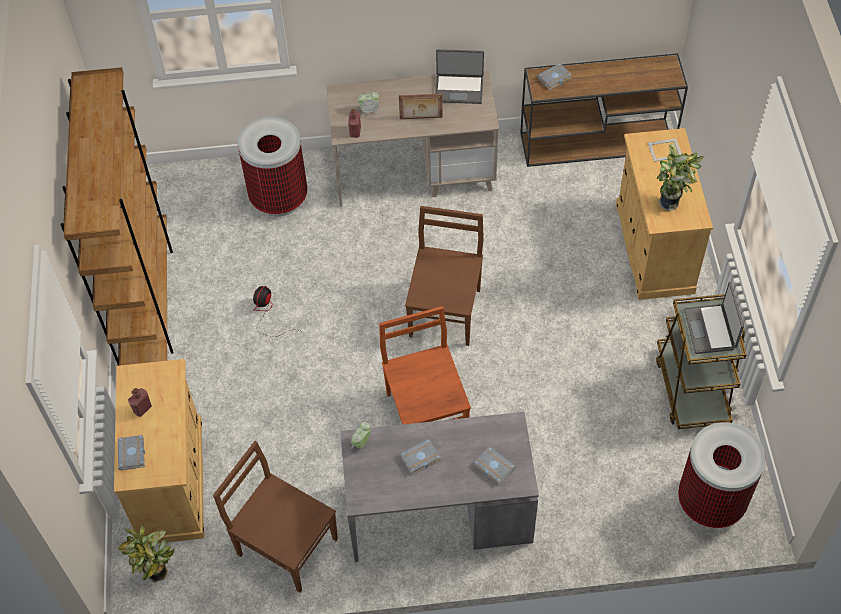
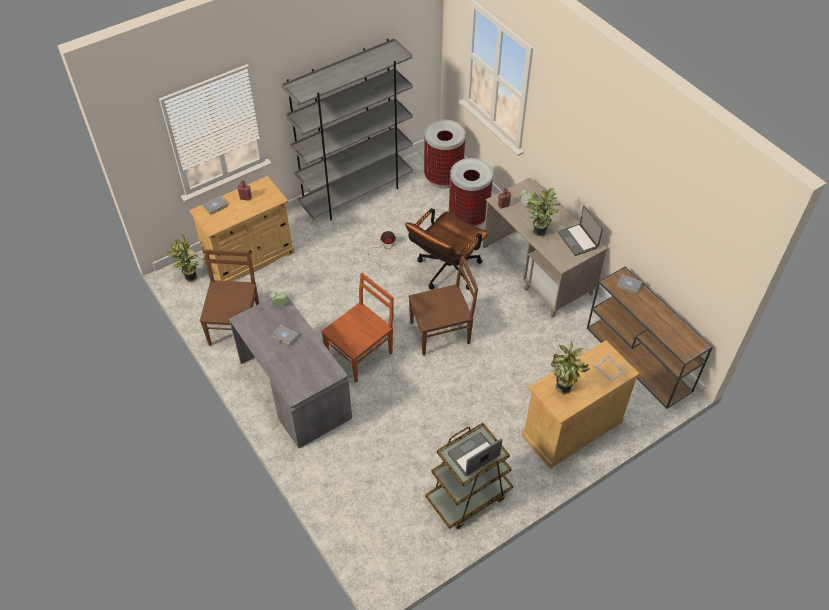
camera: 60 degrees right, 5 degrees down
brown bookcase [60,67,174,366] -> grey bookcase [281,38,413,221]
picture frame [399,93,443,119] -> potted plant [527,187,560,237]
grey book [474,446,516,485] -> none
trash can [678,422,766,528] -> trash can moved to [424,120,466,188]
none -> brown office chair [405,208,487,290]

